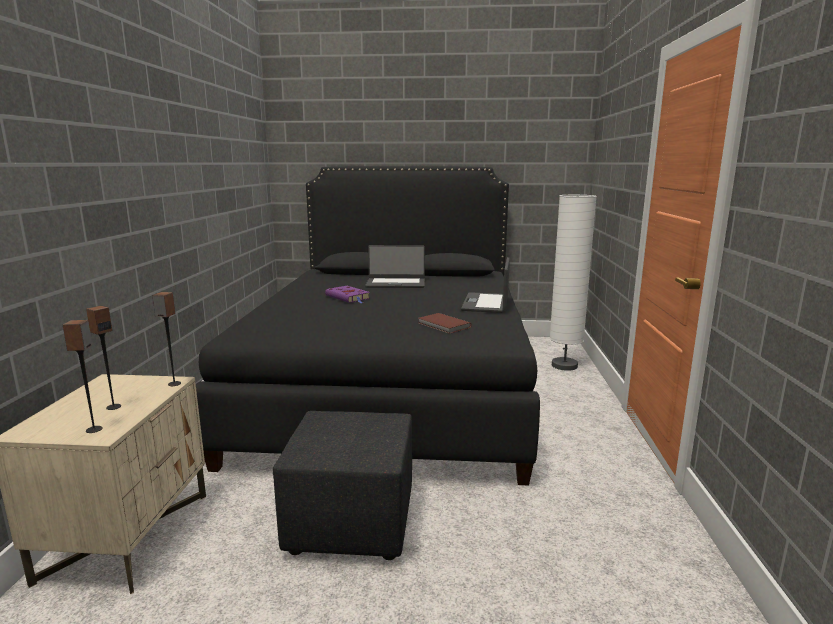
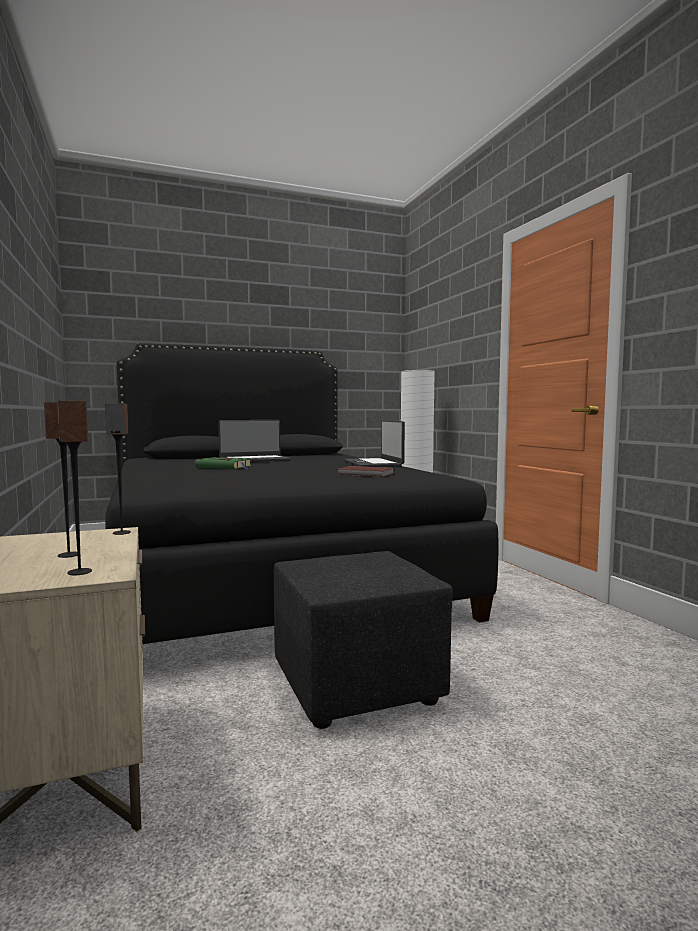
camera: 25 degrees left, 10 degrees down
purple book [325,286,370,303] -> green book [195,457,251,469]

